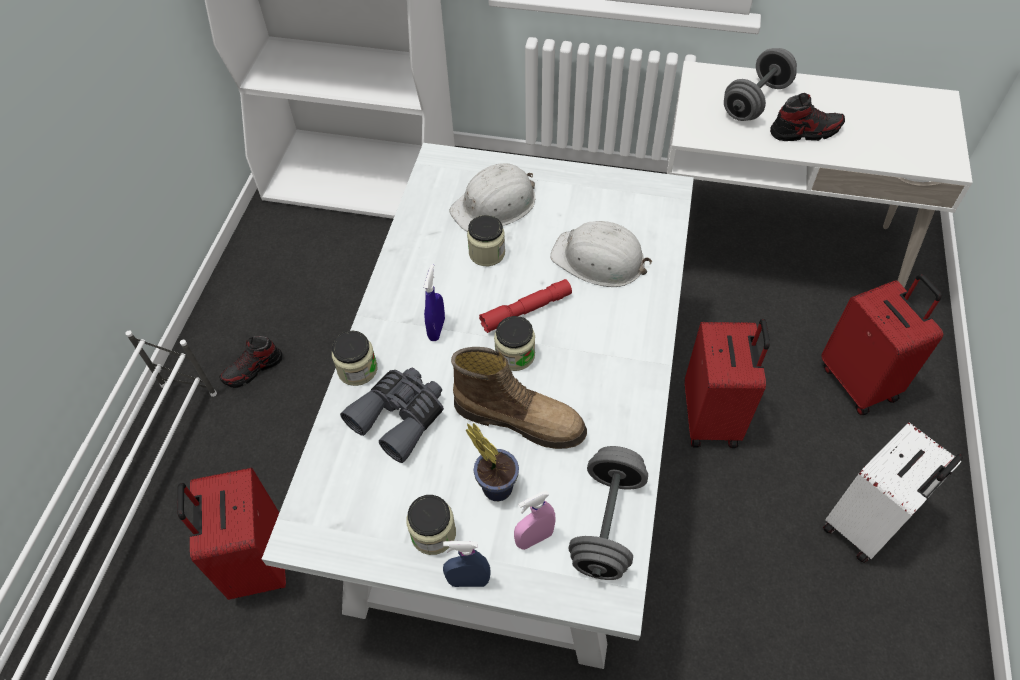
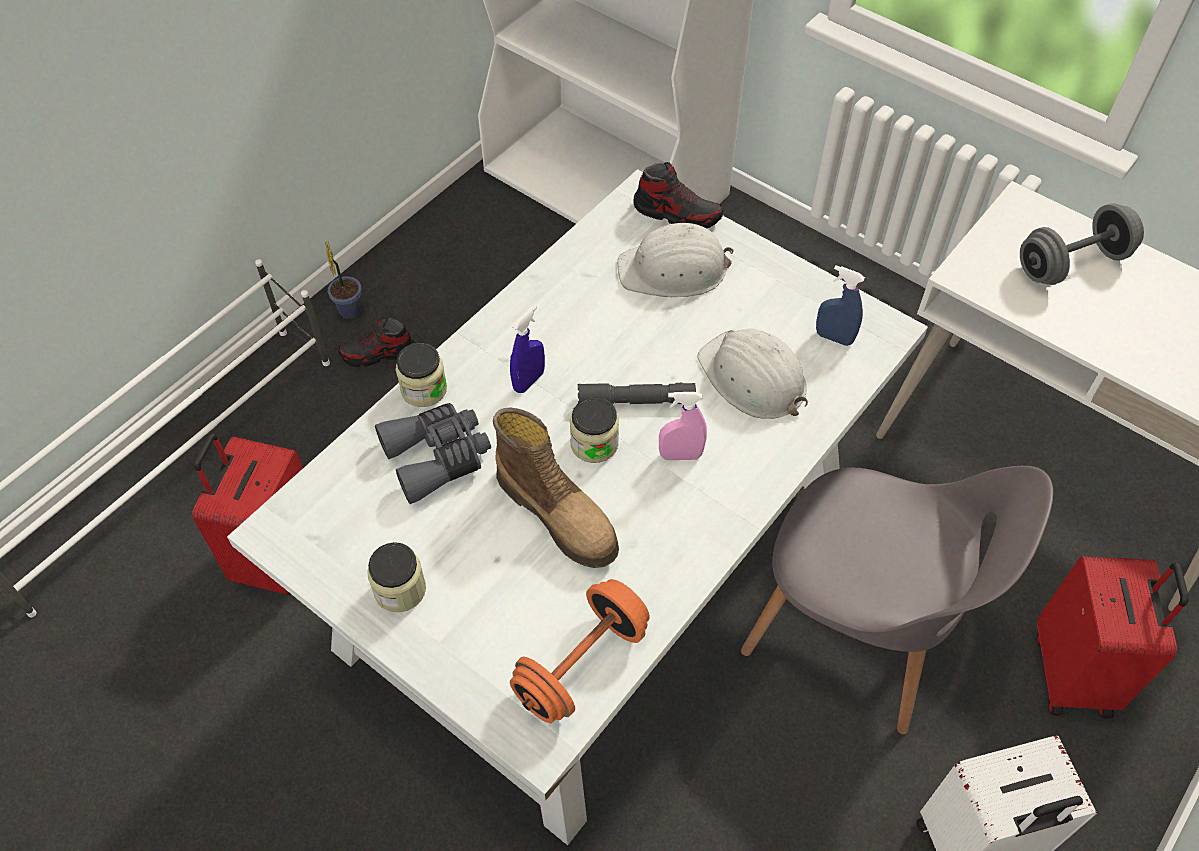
camera: 25 degrees right, 0 degrees up
blue spray bottle [443,541,490,587] -> blue spray bottle moved to [816,265,865,346]
potted plant [466,423,519,501] -> potted plant moved to [325,241,362,318]
jar [467,215,505,266] -> none
red flashlight [479,279,572,333] -> grey flashlight [578,383,696,405]
pink spray bottle [514,490,556,550] -> pink spray bottle moved to [659,392,707,460]
grey dumbbell [569,446,648,580] -> orange dumbbell [510,579,650,723]
red suitcase [685,319,770,448] -> grey chair [741,466,1053,734]
shoe [770,93,845,141] -> shoe moved to [633,162,724,228]

